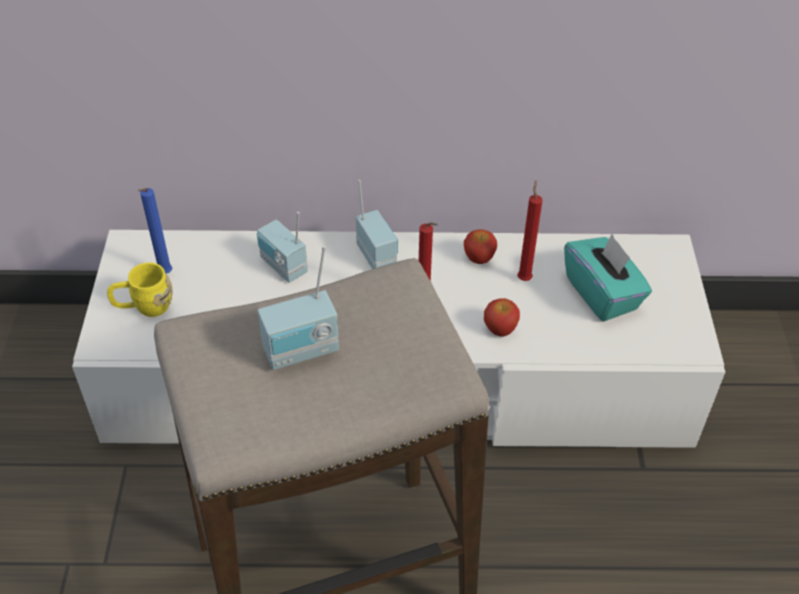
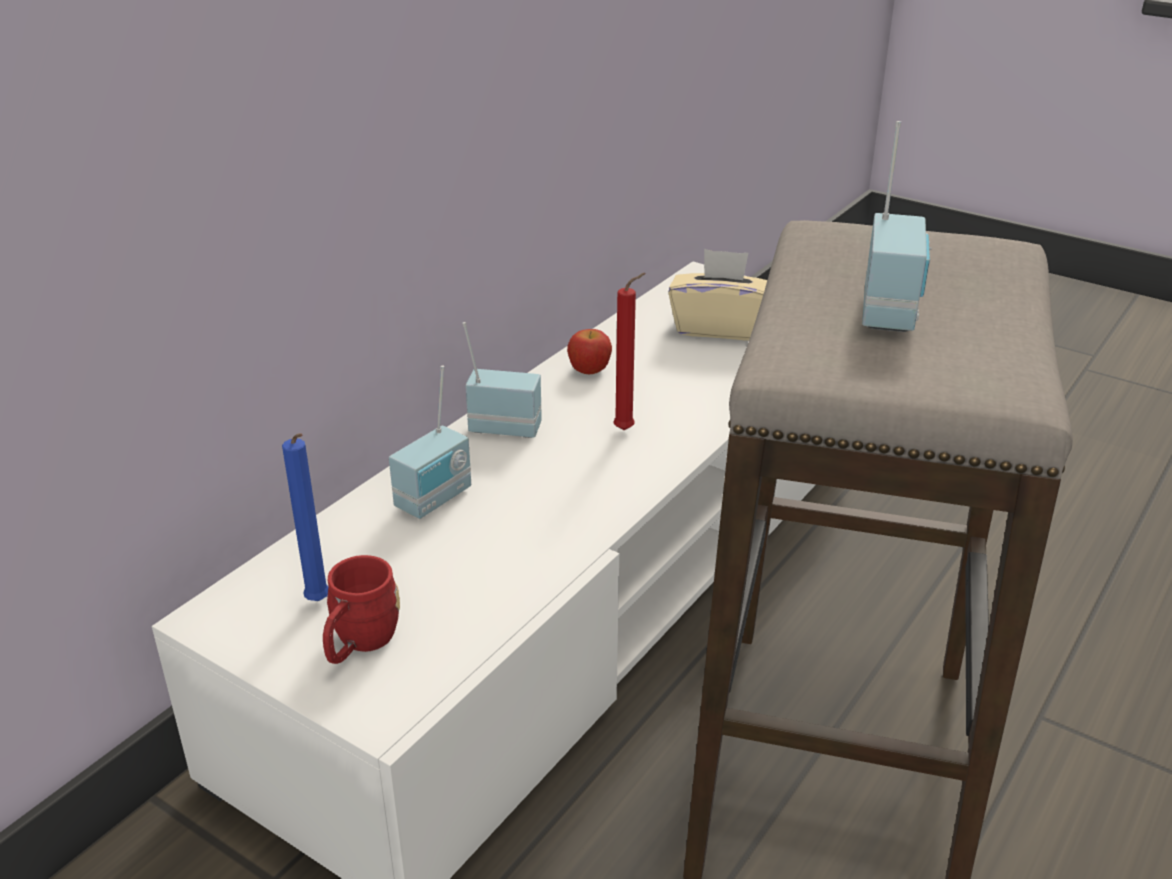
camera: 55 degrees left, 15 degrees down
yellow mug [107,262,173,317] -> red mug [323,555,400,664]
radio [257,212,308,283] -> radio turned 45 degrees counterclockwise [389,366,471,519]
apple [484,298,520,337] -> none
red candle [517,180,543,281] -> none
turquoise tissue box [564,234,652,322] -> beige tissue box [668,249,767,340]

